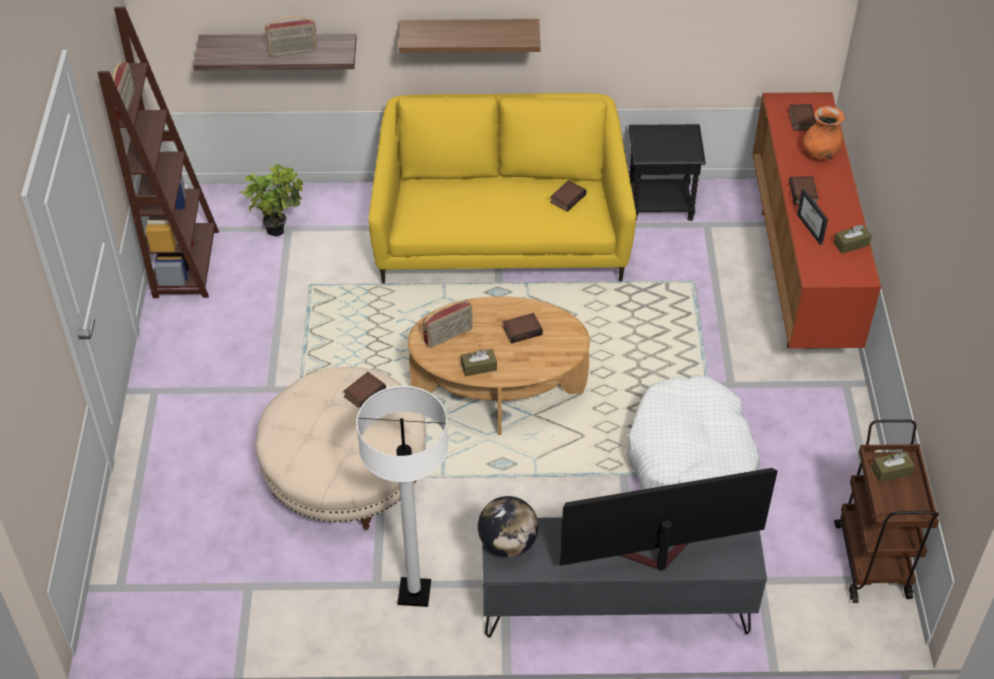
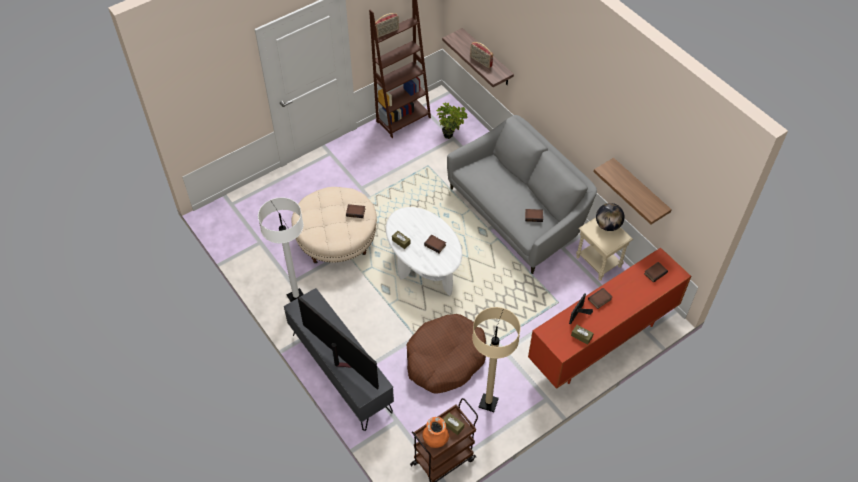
camera: 55 degrees right, 5 degrees up
yellow sofa [369,93,636,284] -> grey sofa [447,115,597,274]
shelf [398,19,541,53] -> shelf moved to [594,158,672,224]
brown coffee table [408,296,590,435] -> white coffee table [386,207,462,296]
radio [423,300,473,348] -> none
globe [478,496,538,557] -> globe moved to [596,203,625,231]
white dog bed [627,375,760,489] -> brown dog bed [407,314,486,394]
black side table [629,124,706,221] -> beige side table [576,218,633,280]
orange vase [803,106,844,159] -> orange vase moved to [422,417,449,448]
none -> beige floor lamp [472,307,521,412]

